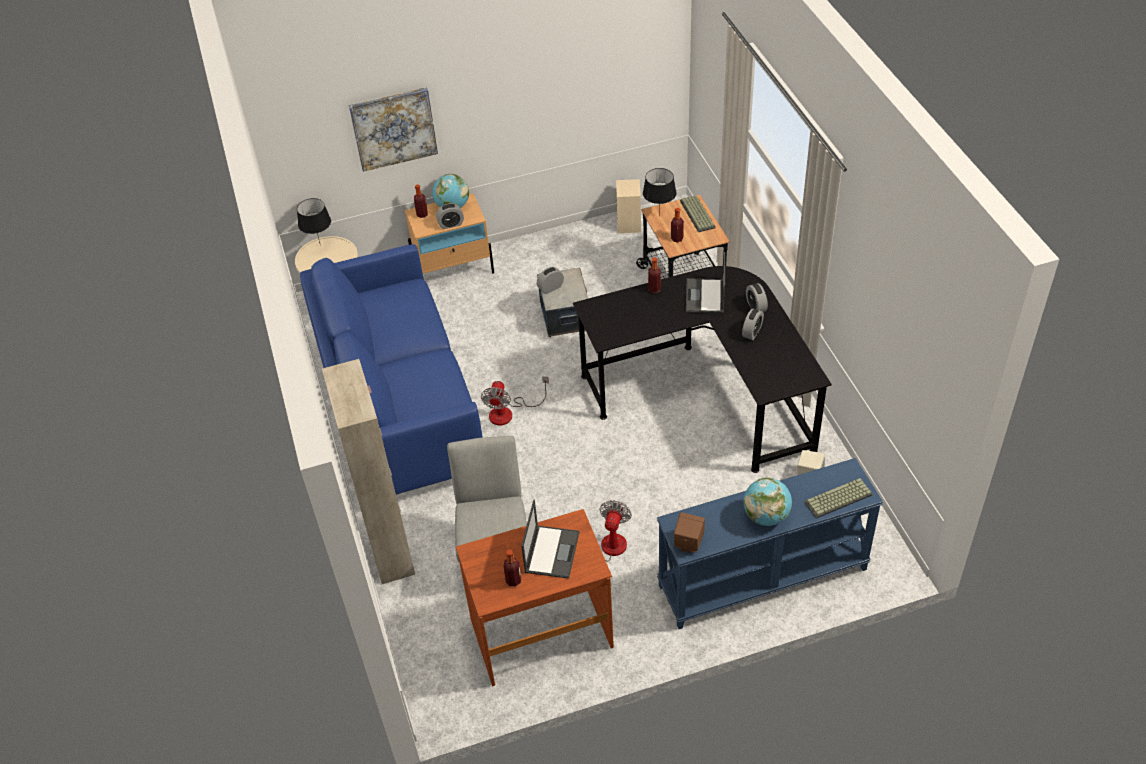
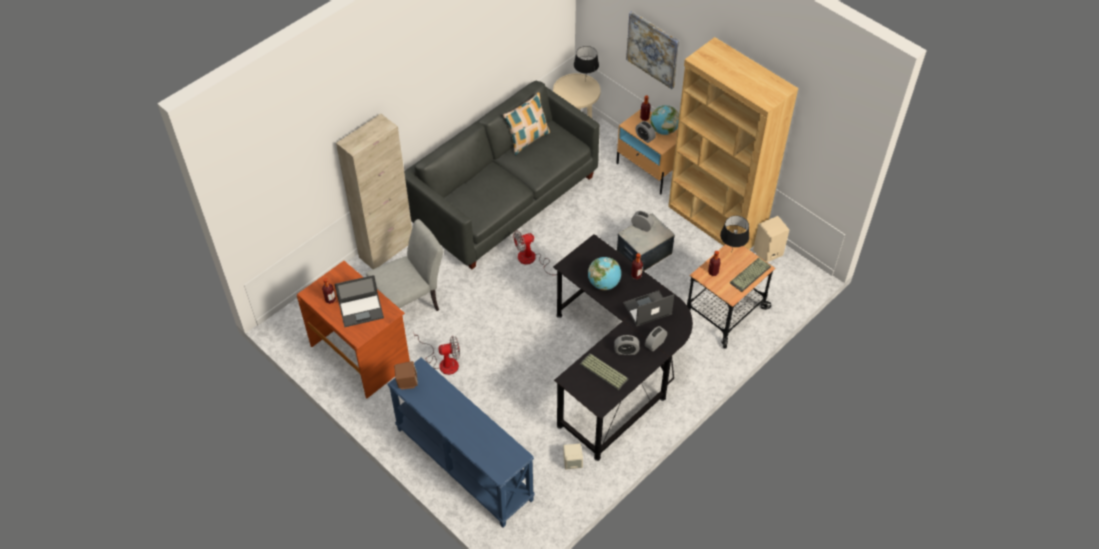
camera: 60 degrees right, 5 degrees up
blue sofa [300,244,483,495] -> grey sofa [404,81,600,269]
globe [744,477,792,526] -> globe moved to [588,257,621,290]
keyboard [804,478,873,519] -> keyboard moved to [580,353,629,390]
none -> pillow [503,92,550,155]
none -> brown bookcase [668,37,798,249]

